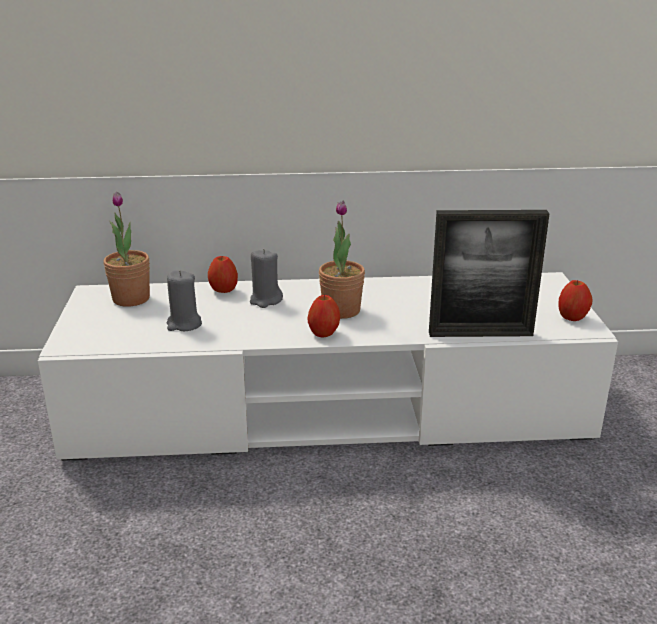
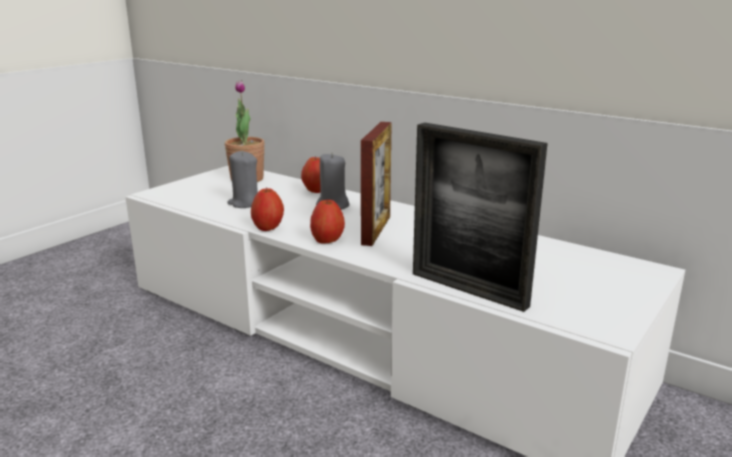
camera: 40 degrees right, 5 degrees down
potted plant [319,201,365,319] -> picture frame [361,122,392,246]
apple [558,280,593,321] -> apple moved to [251,187,284,231]

